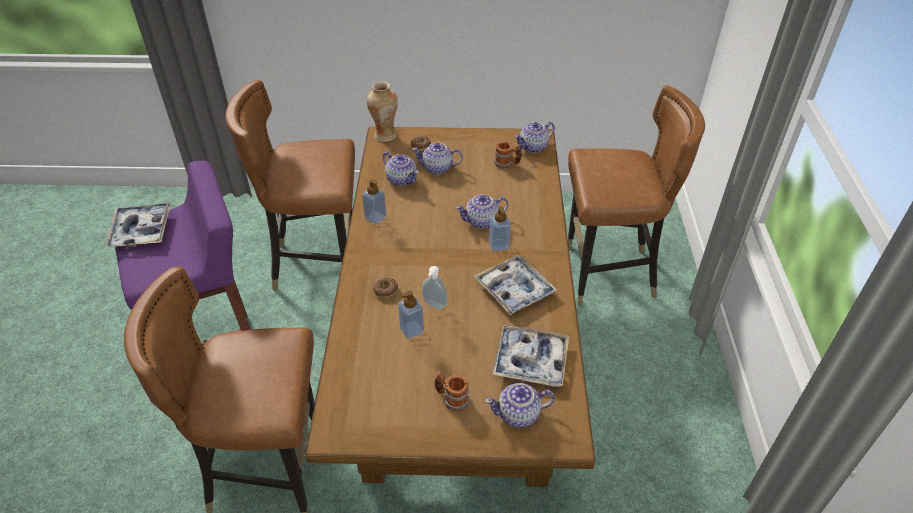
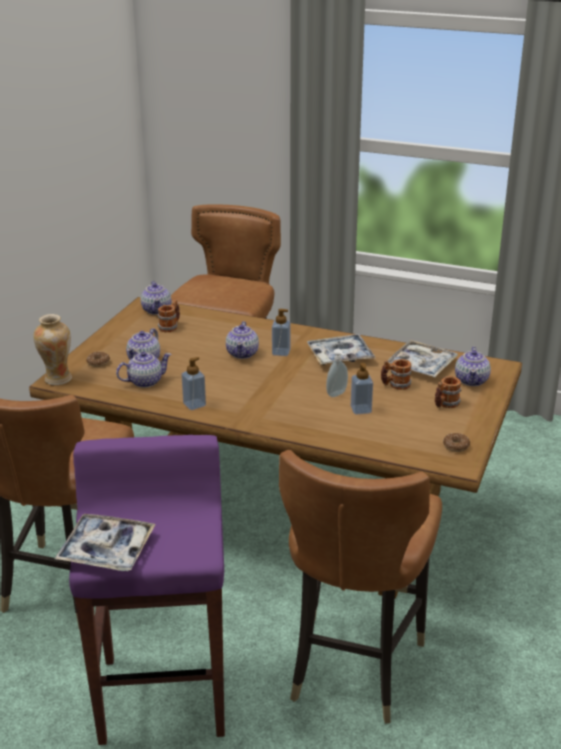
camera: 70 degrees left, 15 degrees down
donut [373,277,398,298] -> donut moved to [443,433,470,452]
none -> mug [381,359,412,390]

